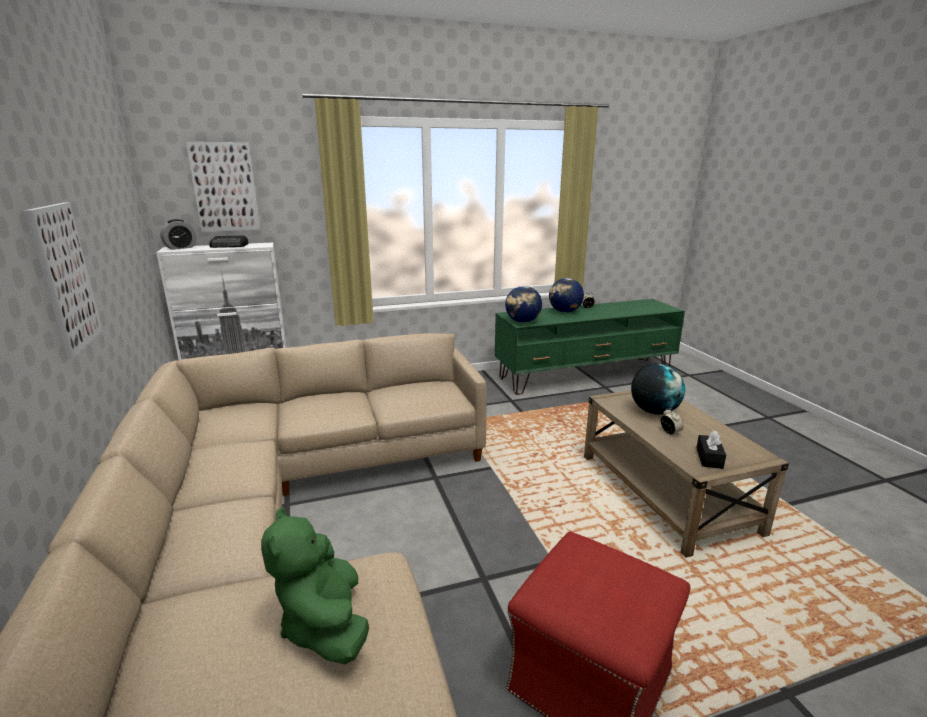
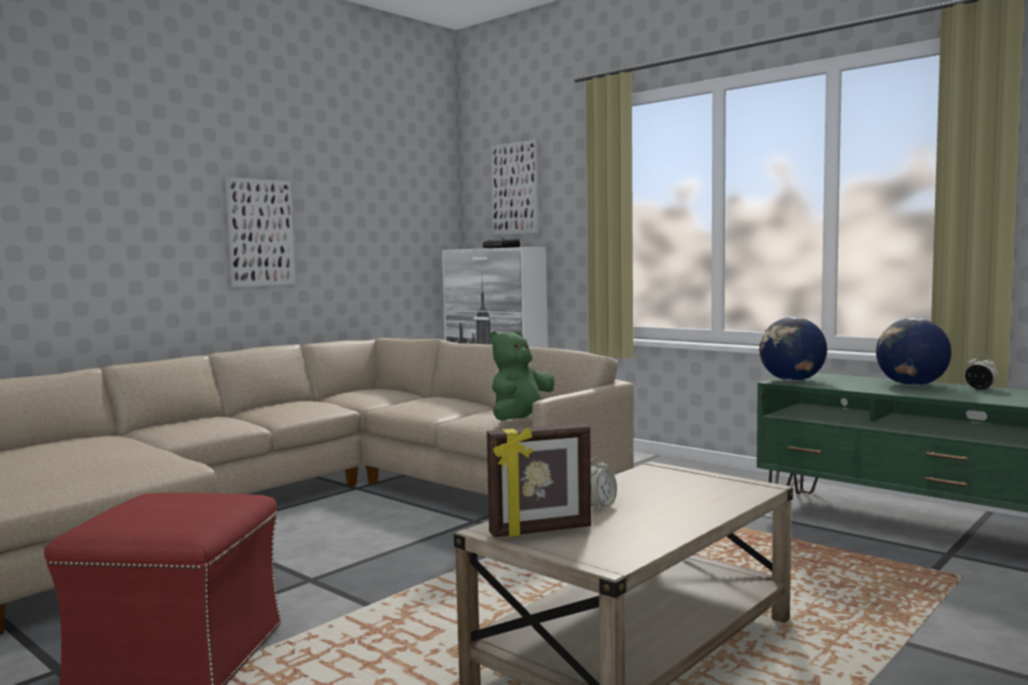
camera: 60 degrees right, 15 degrees down
alarm clock [160,219,197,250] -> none
green plush toy [261,507,369,664] -> green plush toy moved to [490,331,554,421]
globe [631,364,685,415] -> none
black tissue box [696,430,726,469] -> picture frame [487,423,591,537]

